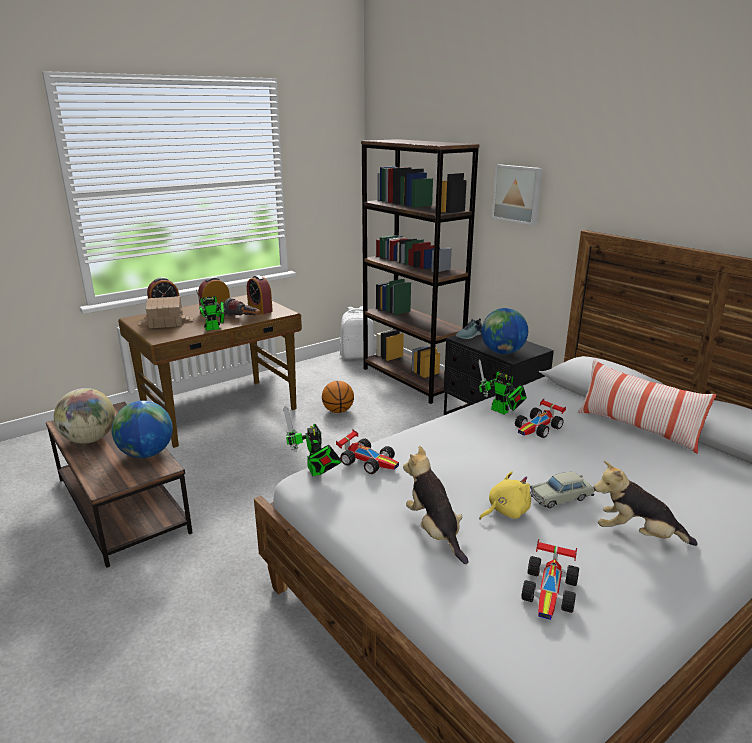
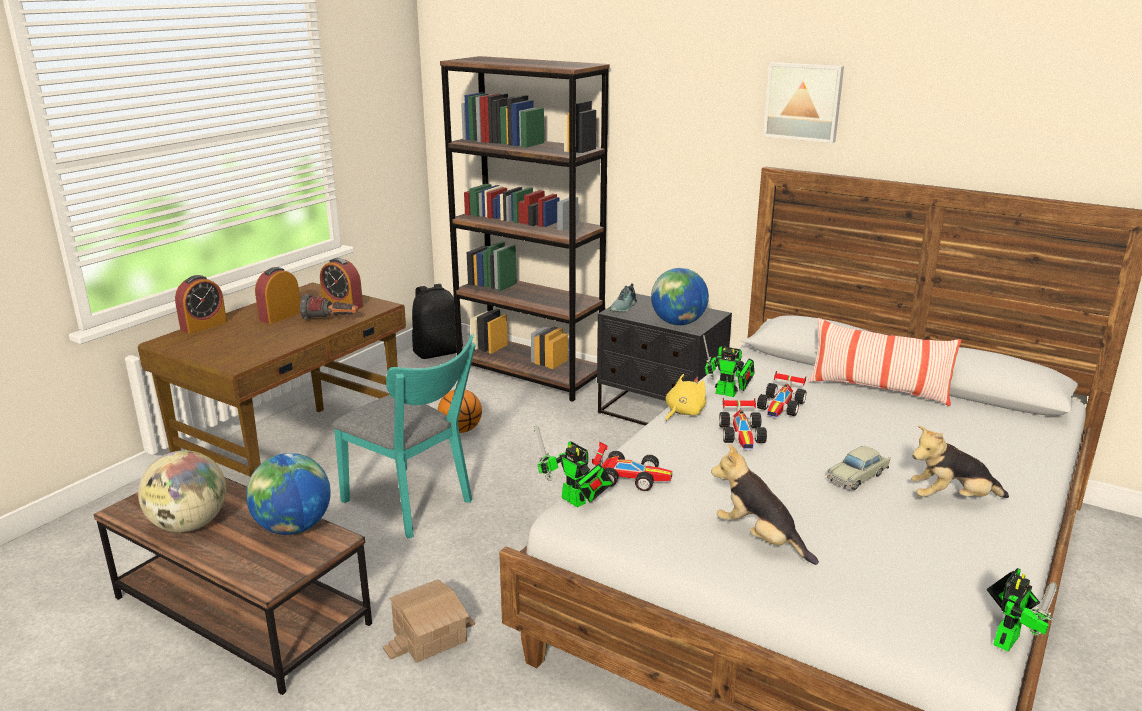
camera: 20 degrees left, 0 degrees up
toy house [138,296,193,329] -> toy house moved to [383,579,475,663]
toy robot [196,290,224,331] -> toy robot moved to [987,568,1058,652]
white backpack [340,306,376,359] -> black backpack [412,284,463,359]
yellow plush toy [480,471,531,520] -> yellow plush toy moved to [665,374,706,421]
picture [492,164,542,225] -> picture moved to [763,62,844,143]
toy car [521,539,579,620] -> toy car moved to [719,398,767,449]
none -> turquoise chair [332,334,476,539]

